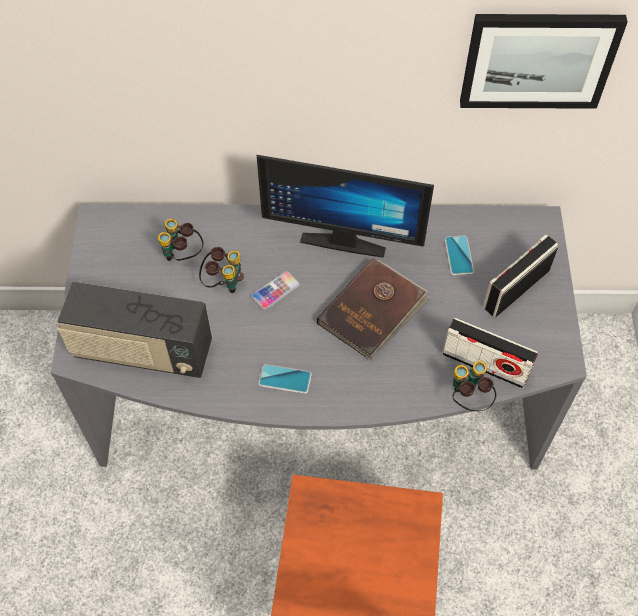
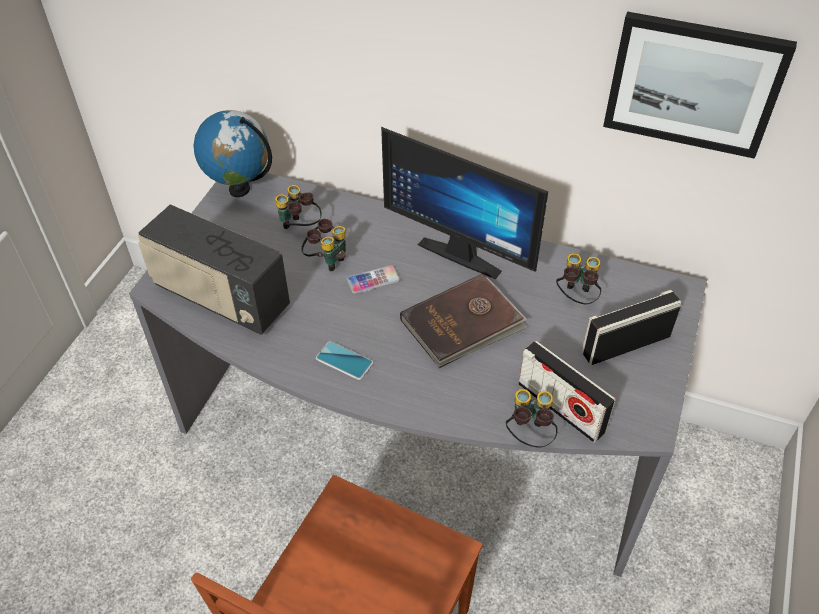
camera: 20 degrees right, 10 degrees down
phone [445,235,474,275] -> binoculars [556,253,601,304]
none -> globe [193,110,272,197]

